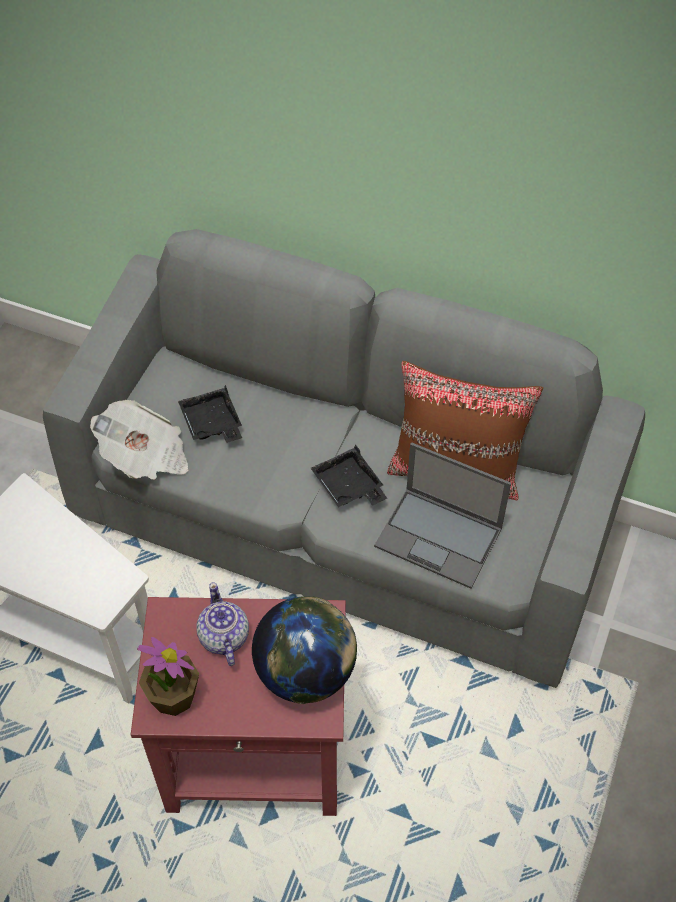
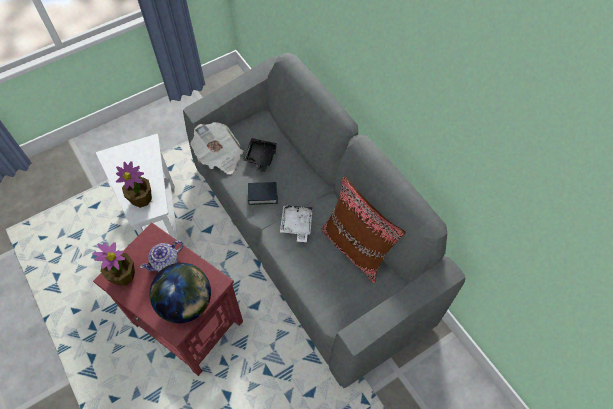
camera: 35 degrees right, 5 degrees up
teapot [197,582,249,666] -> teapot turned 150 degrees counterclockwise [140,240,183,272]
black tray [311,445,387,507] -> white tray [280,205,313,242]
laptop [374,442,511,589] -> none
none -> potted plant [116,161,152,208]
none -> book [248,182,277,205]

